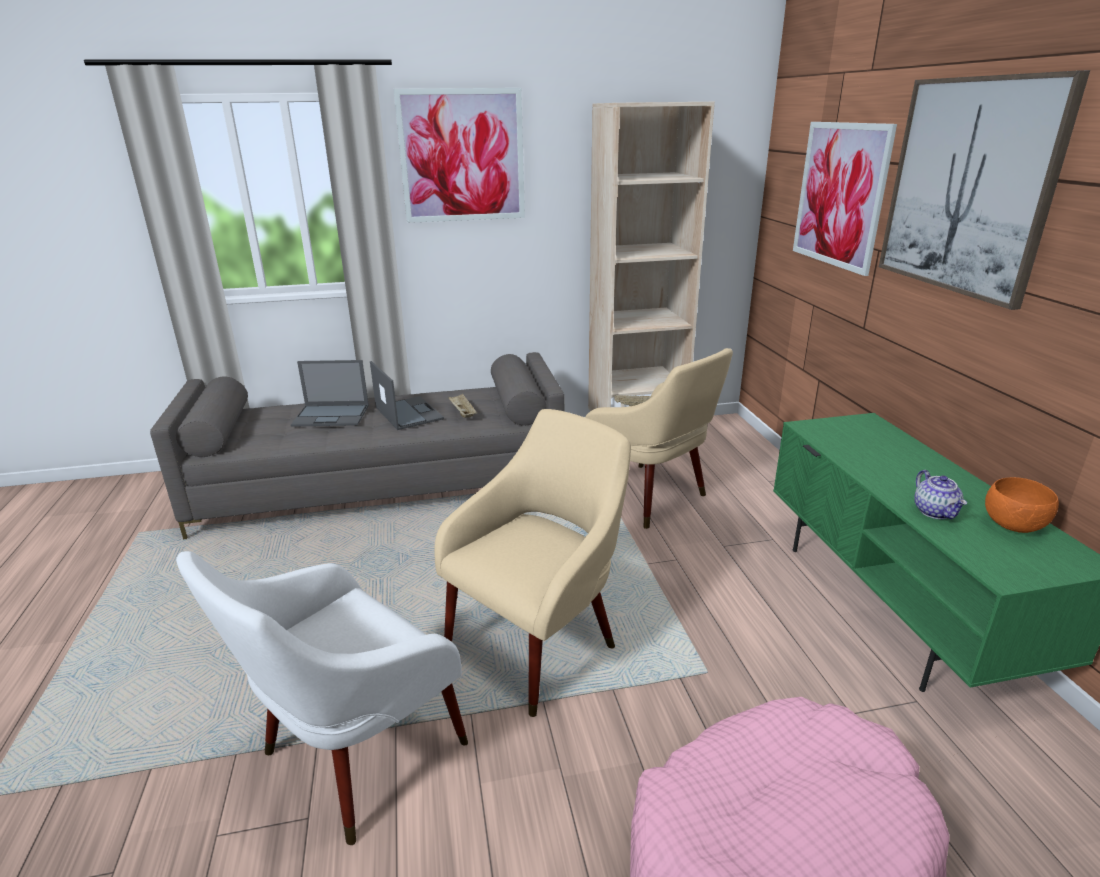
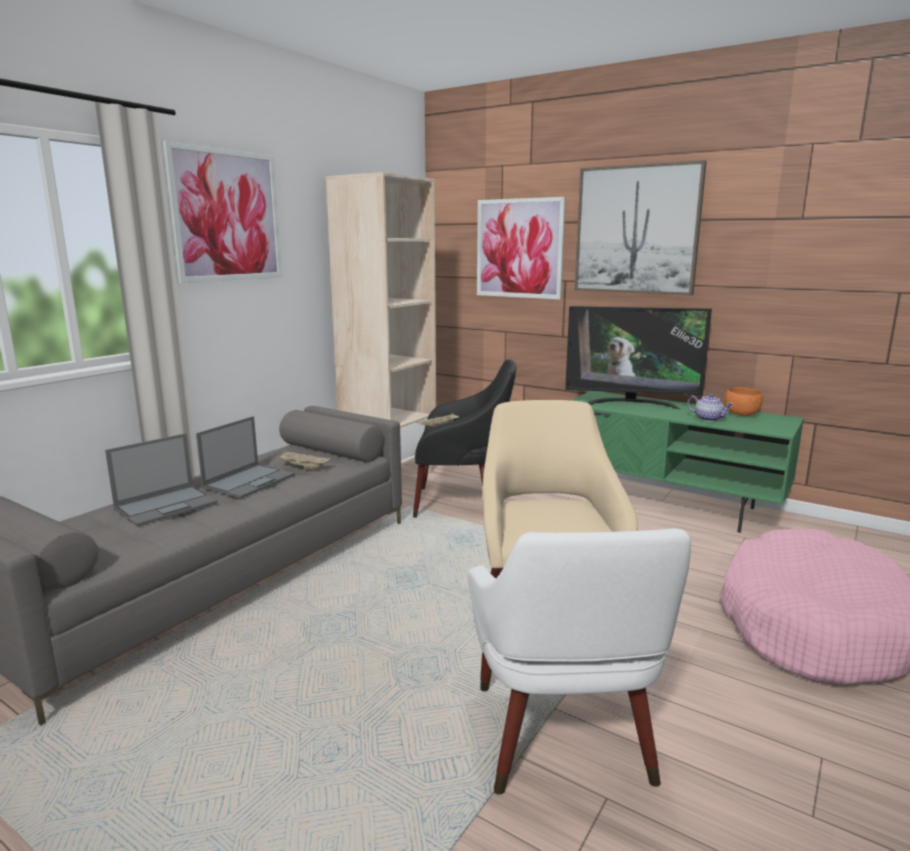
camera: 45 degrees left, 10 degrees down
laptop [370,361,444,430] -> laptop turned 105 degrees clockwise [196,416,295,498]
beige armchair [585,348,733,529] -> black armchair [413,359,517,518]
none -> television [565,306,712,409]

